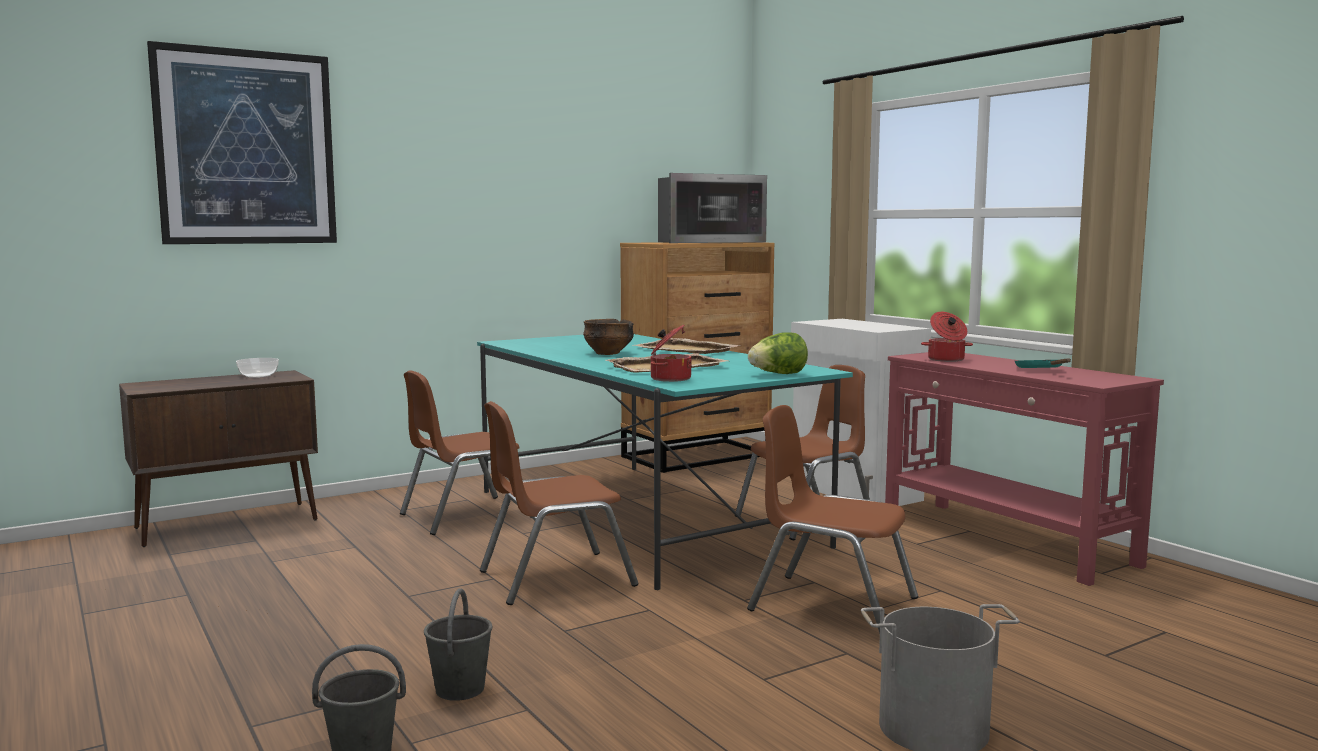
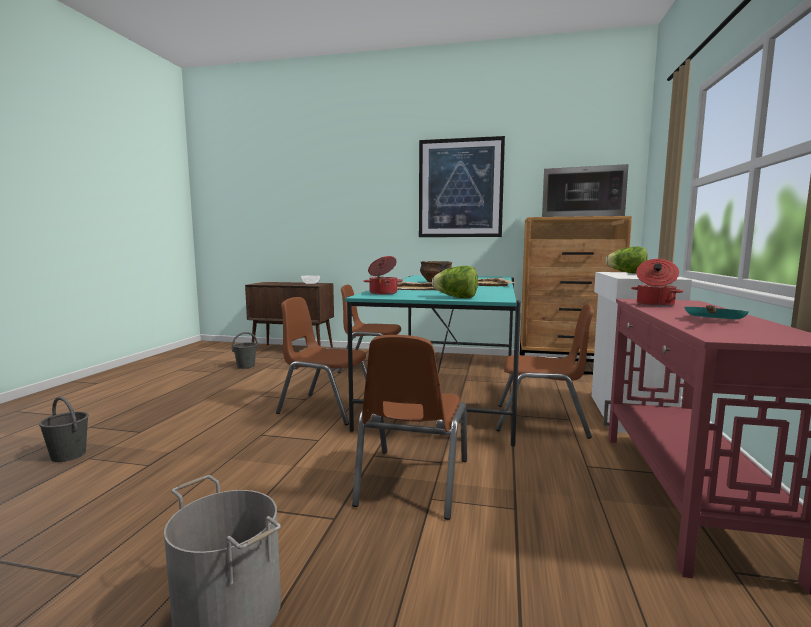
camera: 45 degrees right, 0 degrees up
picture [147,41,337,244] -> picture moved to [419,136,505,237]
grey bucket [424,588,492,701] -> grey bucket moved to [232,332,258,369]
brown chair [747,405,918,634] -> brown chair turned 150 degrees counterclockwise [352,335,467,520]
none -> lettuce [606,247,647,273]

